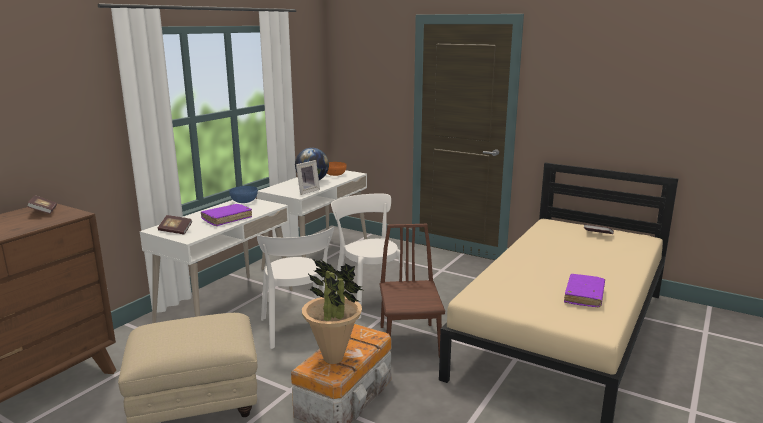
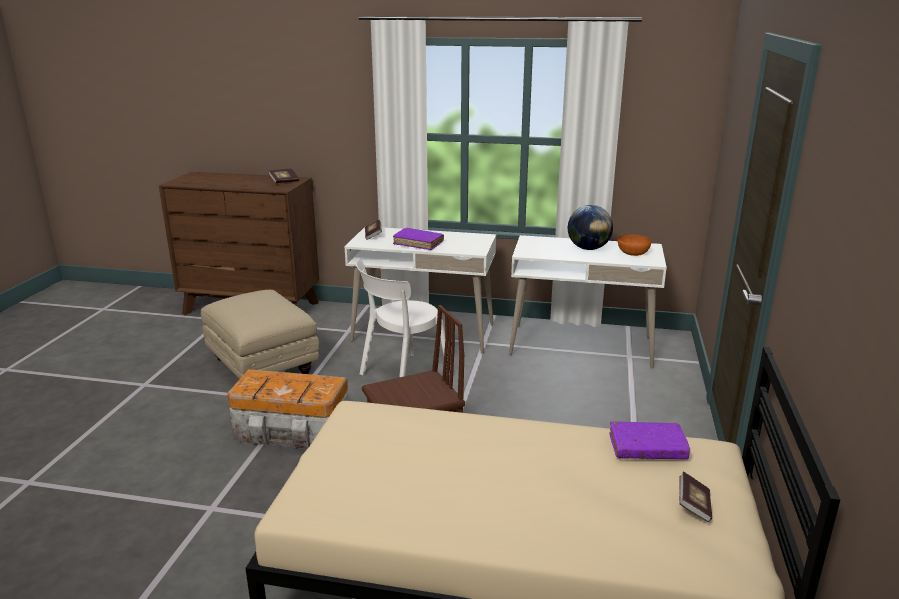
camera: 70 degrees right, 5 degrees up
blue bowl [229,186,258,203] -> none
picture frame [296,160,320,195] -> none
potted plant [302,258,362,364] -> none
white chair [331,194,406,319] -> none
purple book [564,274,605,307] -> purple book moved to [609,421,690,459]

